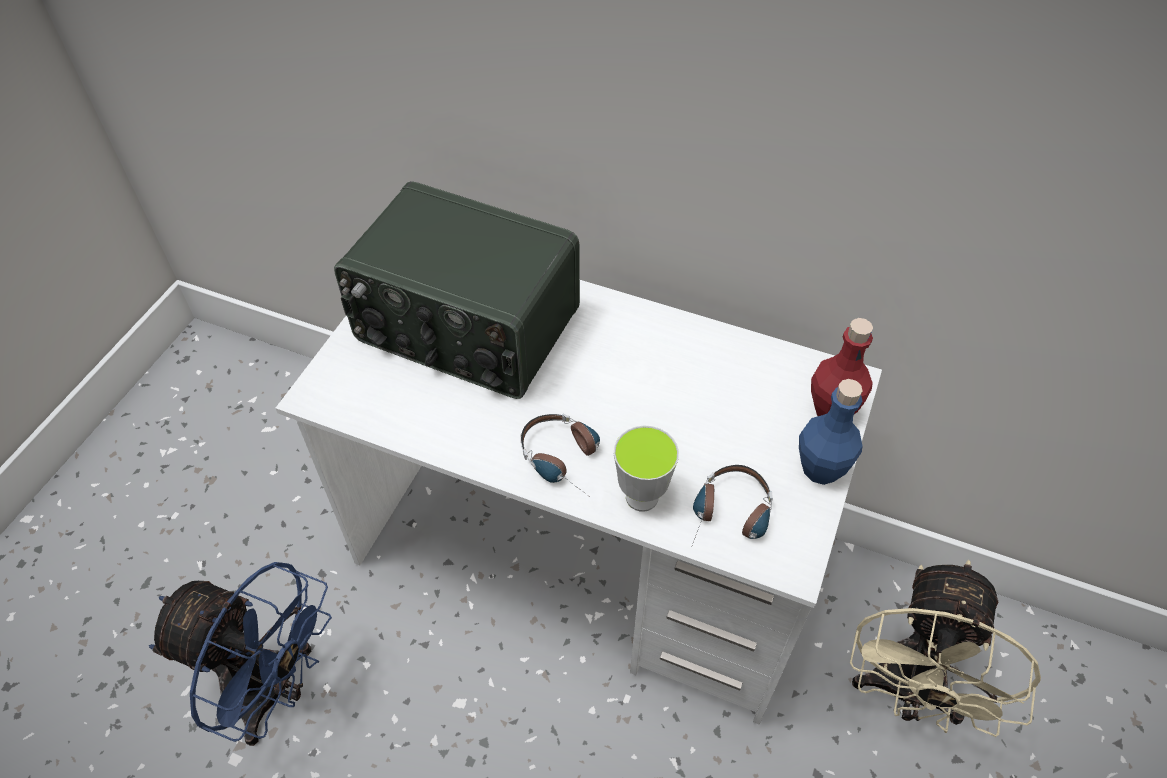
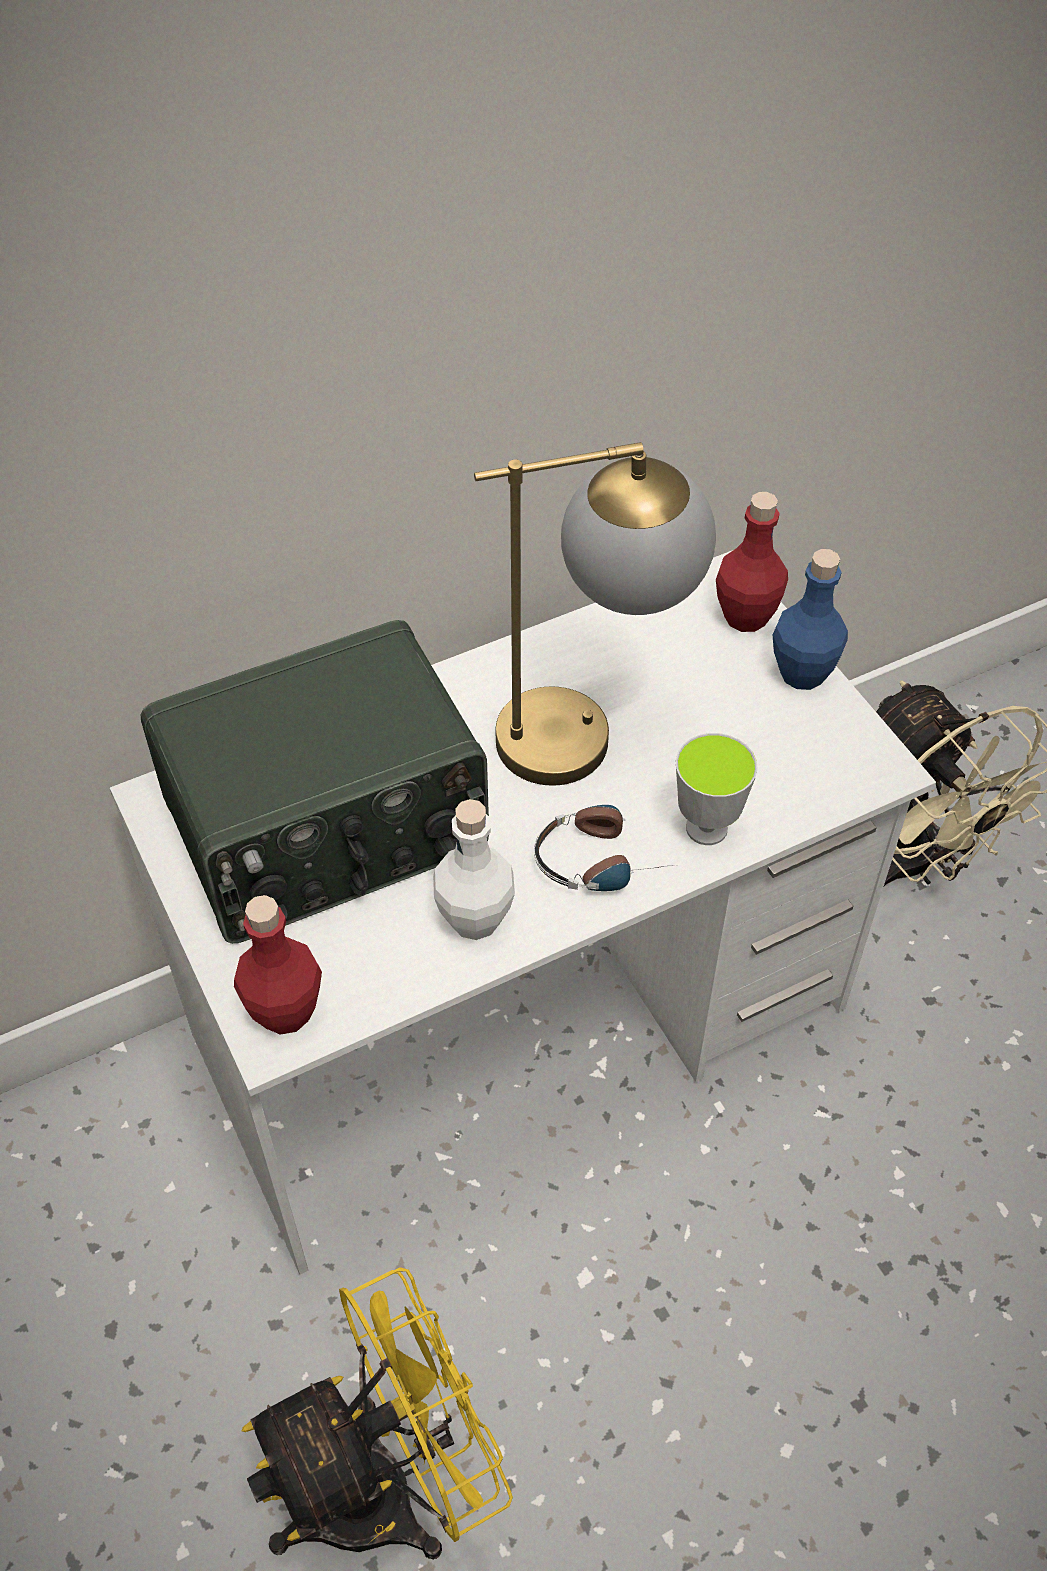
camera: 50 degrees left, 0 degrees up
blue fan [149,562,332,746] -> yellow fan [241,1267,513,1560]
headphones [691,465,773,548] -> none
none -> red bottle [234,895,322,1035]
none -> white bottle [433,799,515,940]
none -> table lamp [474,442,716,786]

